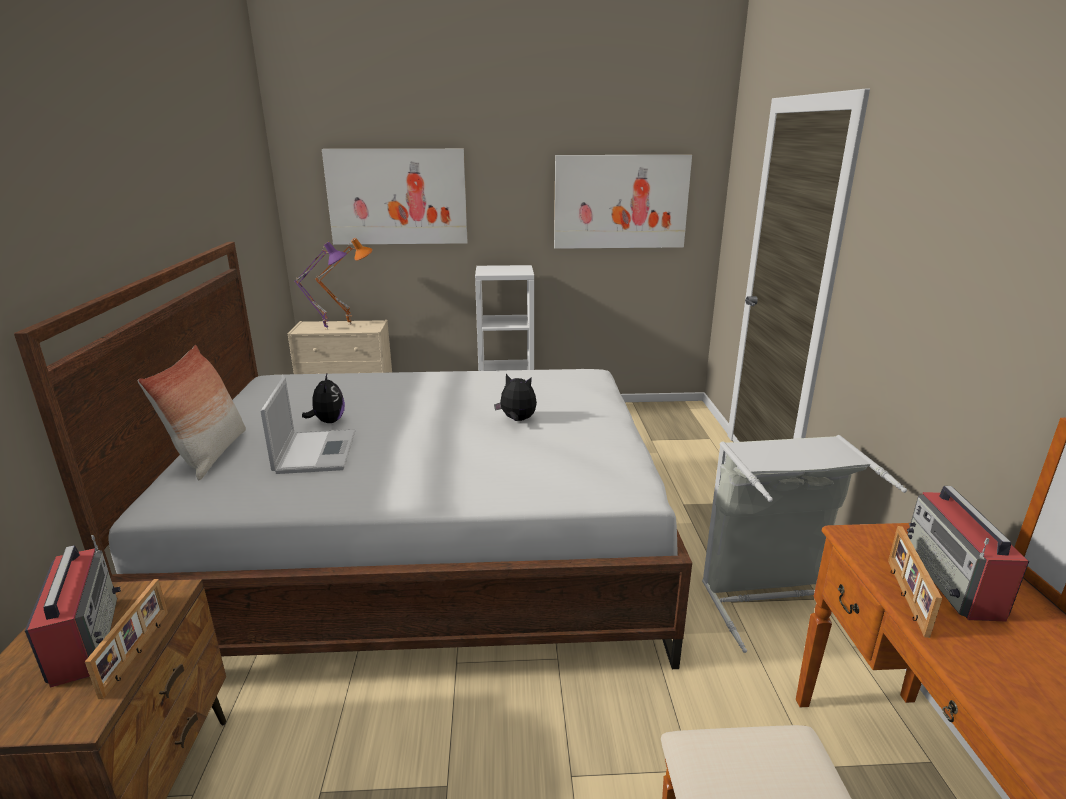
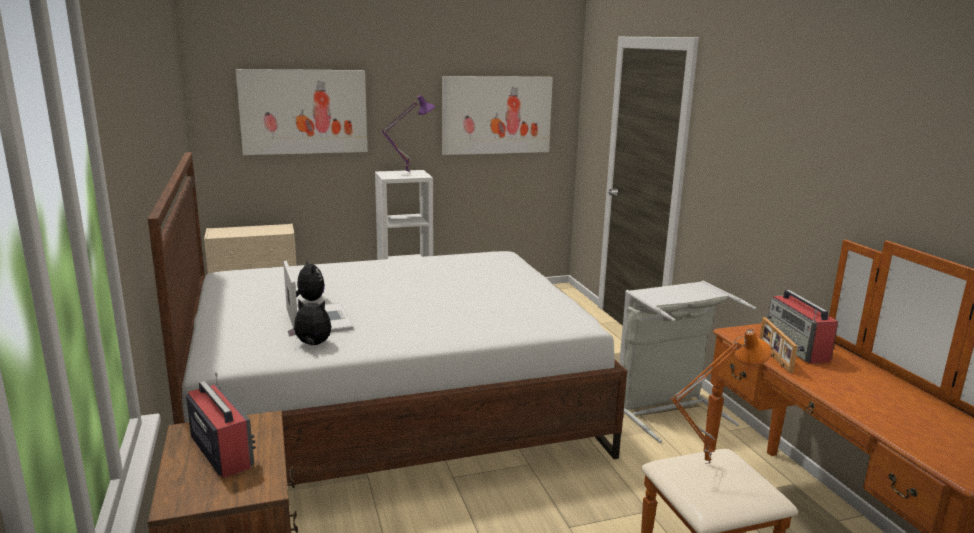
camera: 15 degrees left, 5 degrees down
picture frame [85,579,168,699] -> none
pillow [138,345,246,480] -> none
purple table lamp [294,242,347,330] -> purple table lamp moved to [381,95,435,174]
orange table lamp [315,238,373,323] -> orange table lamp moved to [670,328,772,464]
plush toy [494,374,537,421] -> plush toy moved to [288,299,331,345]

